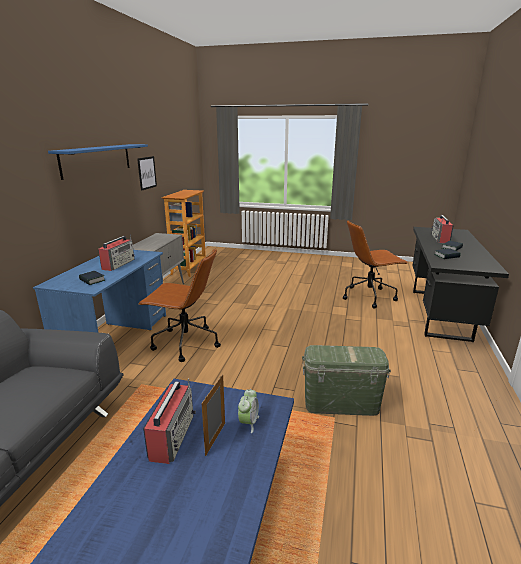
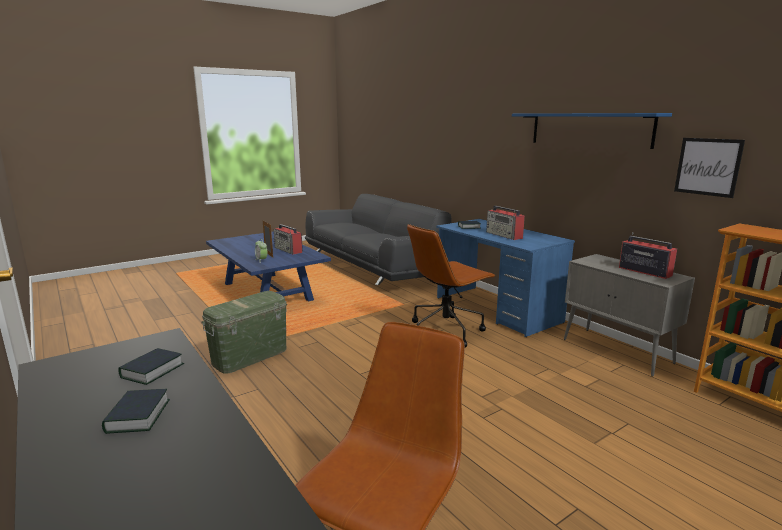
camera: 130 degrees right, 5 degrees down
radio [431,215,453,243] -> radio moved to [619,232,677,279]

